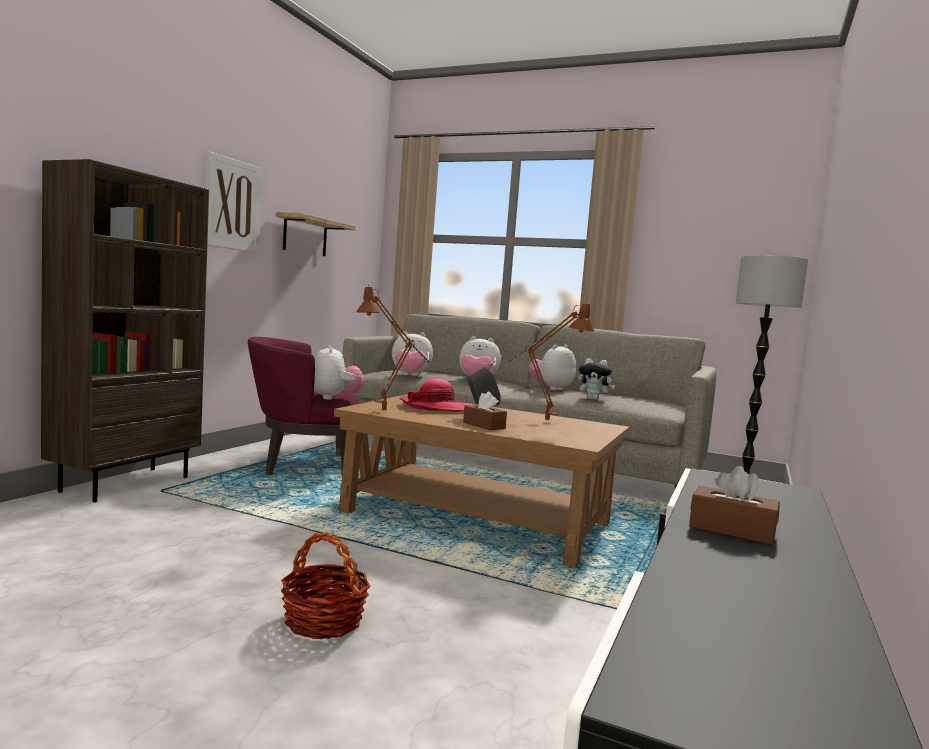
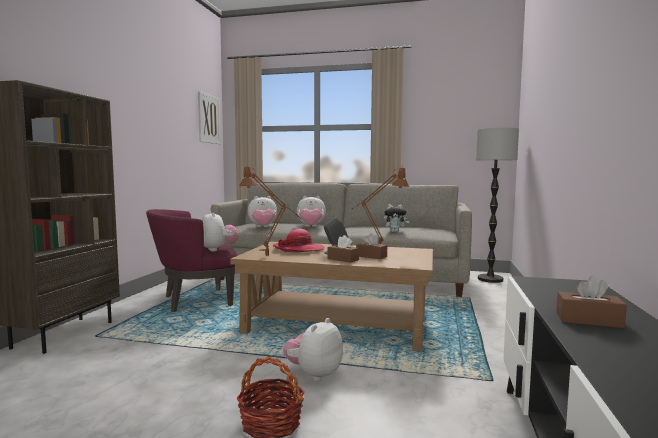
camera: 10 degrees left, 0 degrees up
picture [205,151,262,253] -> picture moved to [198,91,221,144]
shelf [276,212,356,256] -> none
plush toy [529,345,576,391] -> plush toy moved to [283,318,343,381]
none -> brown tissue box [356,233,387,259]

